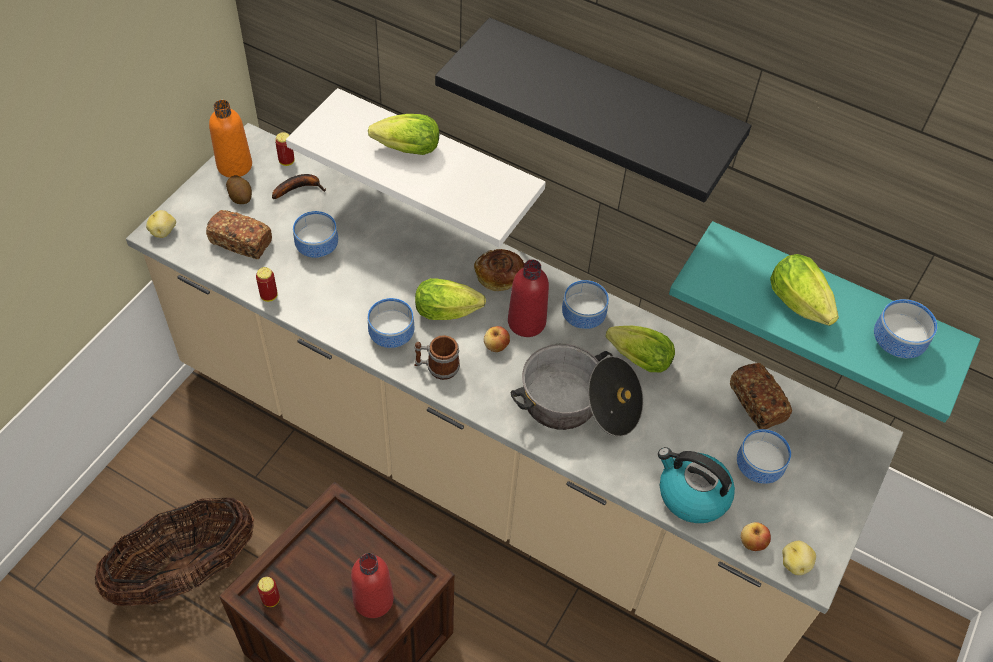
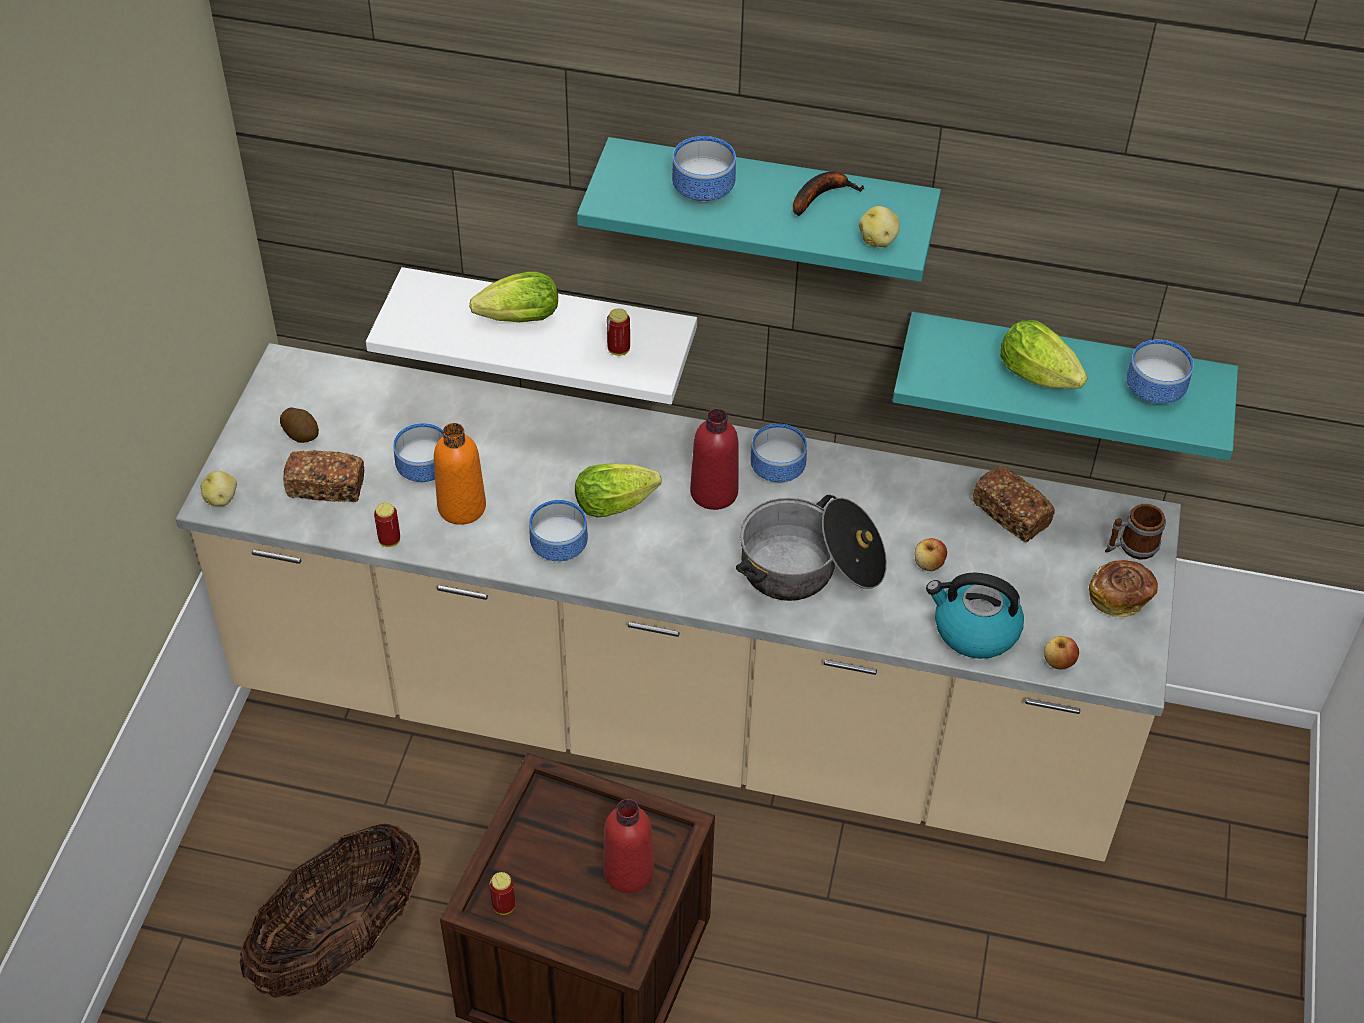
camera: 15 degrees left, 5 degrees down
orange bottle [209,100,252,178] -> orange bottle moved to [434,423,486,525]
banana [272,174,326,199] -> banana moved to [793,171,865,216]
can [275,132,294,166] -> can moved to [607,308,630,356]
mug [414,335,460,380] -> mug moved to [1105,504,1166,559]
black shelf [435,18,752,202] -> turquoise shelf [577,137,941,282]
bread [474,249,525,291] -> bread moved to [1089,560,1158,618]
apple [484,326,510,352] -> apple moved to [915,538,947,571]
lettuce [605,326,675,372] -> none
bowl [737,429,791,484] -> bowl moved to [672,136,736,203]
potato [782,541,816,575] -> potato moved to [859,206,900,247]

